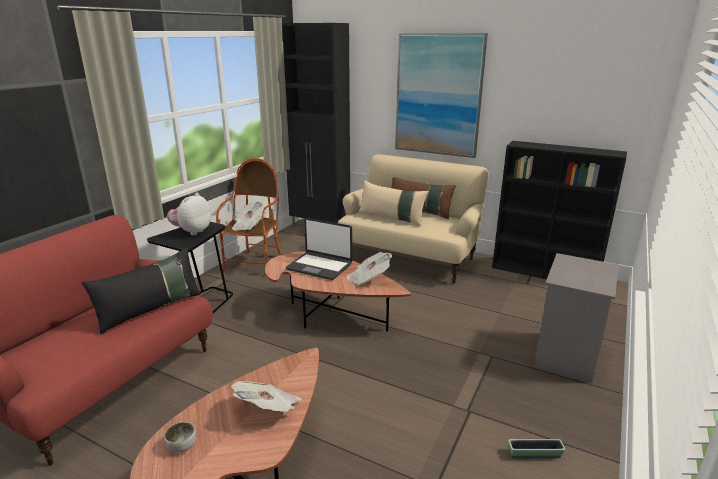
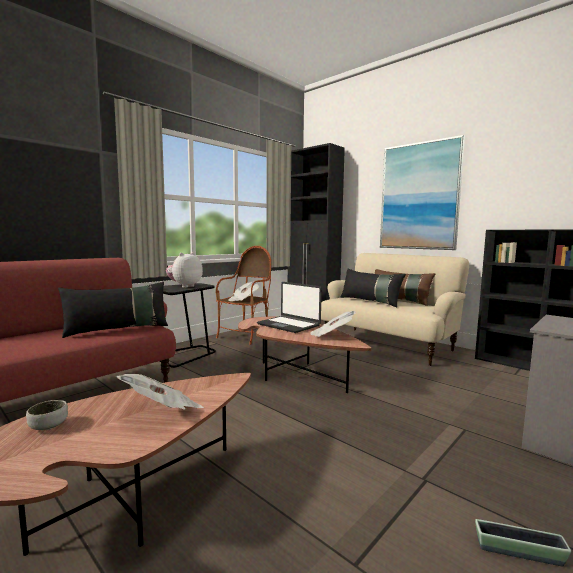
camera: 15 degrees right, 15 degrees down
beige pillow [358,180,429,227] -> black pillow [340,268,406,307]

